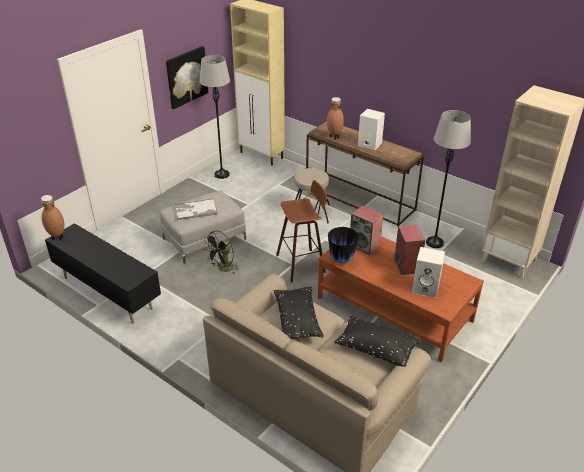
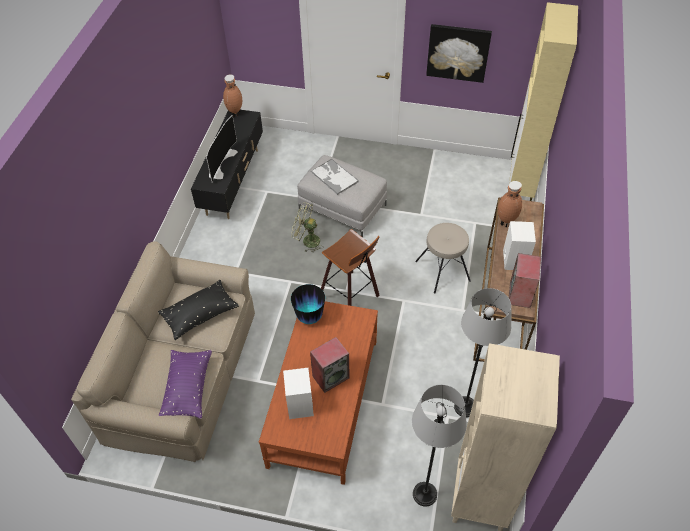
camera: 65 degrees right, 15 degrees up
grey floor lamp [199,55,230,179] -> grey floor lamp moved to [412,385,467,507]
black fan [203,231,239,274] -> green fan [291,202,321,253]
black pillow [334,316,420,367] -> purple pillow [159,350,212,419]
speaker [350,206,383,255] -> speaker moved to [509,253,541,308]
none -> television [206,115,238,183]

